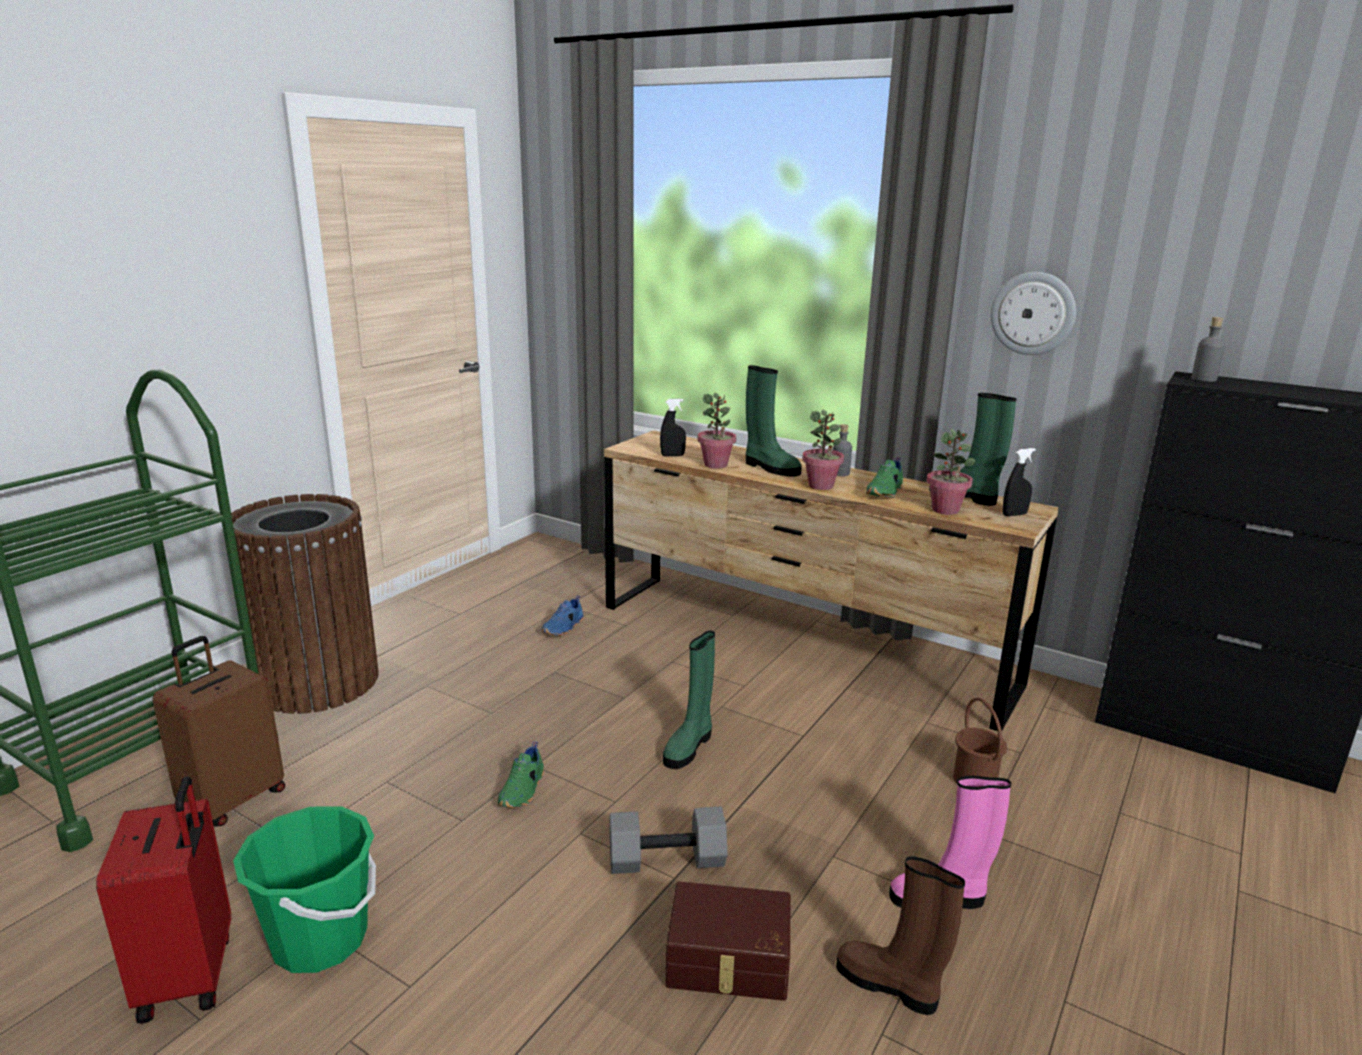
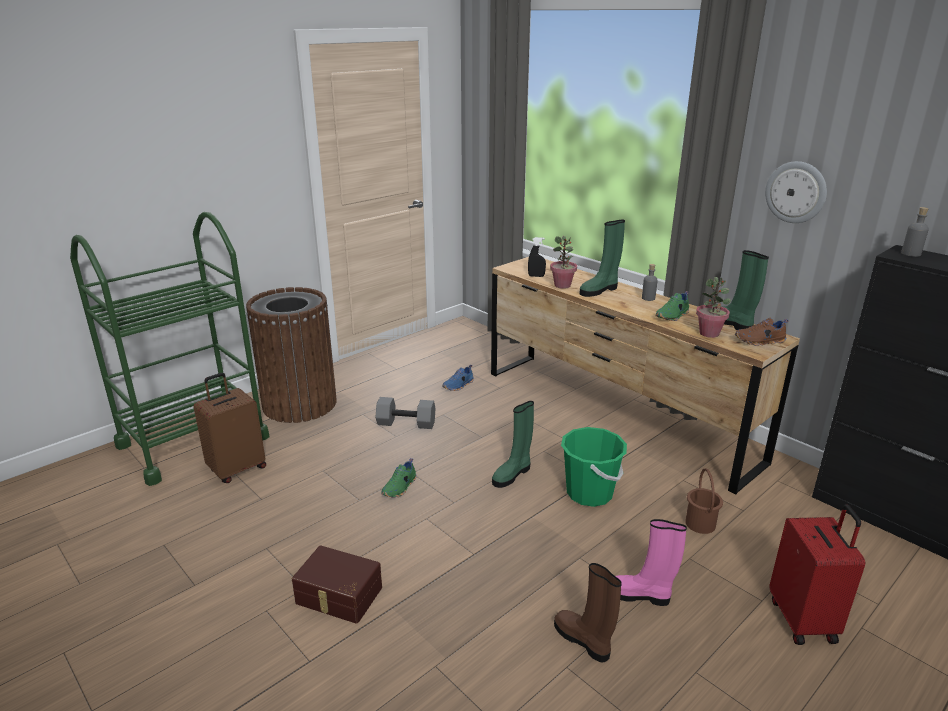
camera: 15 degrees right, 5 degrees up
red suitcase [96,776,231,1024] -> red suitcase moved to [769,504,865,645]
green bucket [233,806,376,973] -> green bucket moved to [561,427,627,507]
grey dumbbell [609,806,727,874] -> grey dumbbell moved to [376,397,436,429]
brown storage box [666,882,790,1001] -> brown storage box moved to [292,545,382,624]
green boot [746,365,802,477] -> green boot turned 90 degrees clockwise [579,220,625,297]
potted plant [802,409,844,490] -> none
black spray bottle [1003,448,1036,516] -> brown shoe [735,318,788,346]

